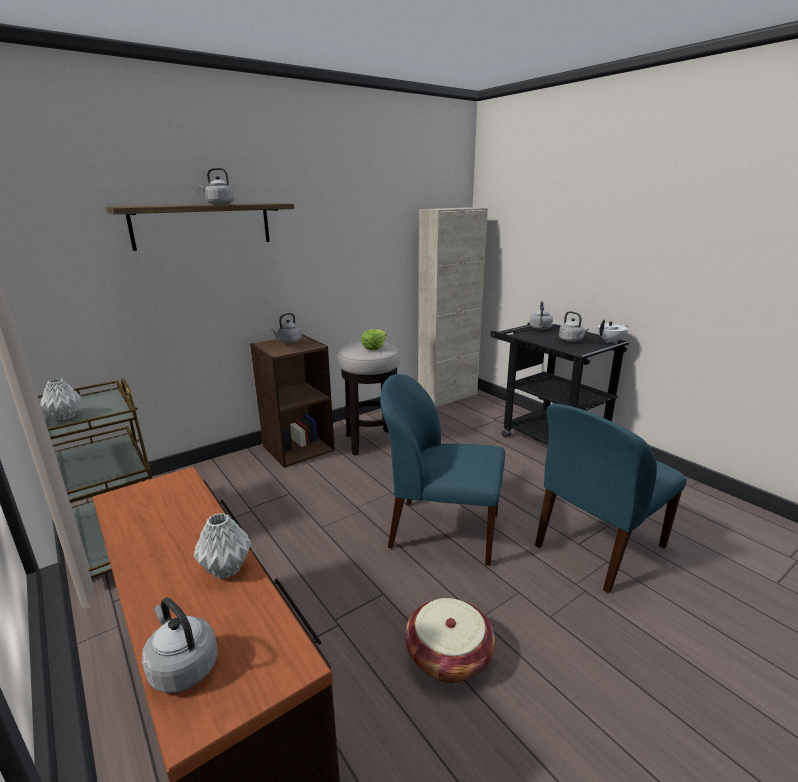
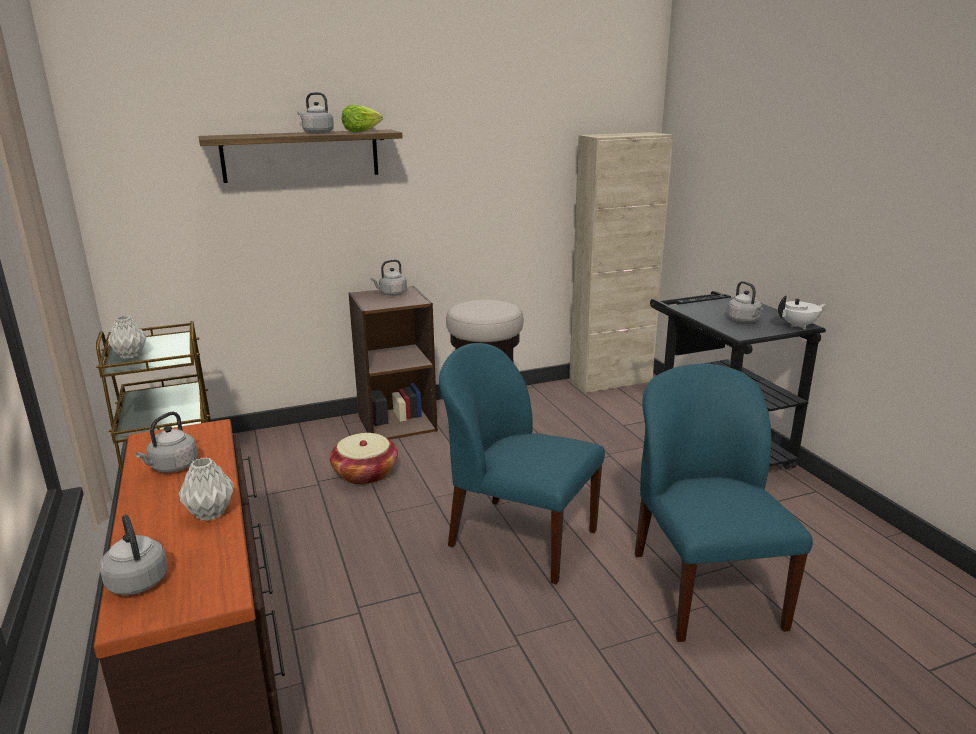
camera: 15 degrees right, 0 degrees up
lettuce [361,329,386,350] -> lettuce moved to [342,105,383,132]
basket [405,598,495,683] -> basket moved to [330,433,398,485]
grey kettle [530,301,553,330] -> grey kettle moved to [135,412,198,473]
blue chair [535,404,686,593] -> blue chair turned 105 degrees clockwise [634,364,813,642]

